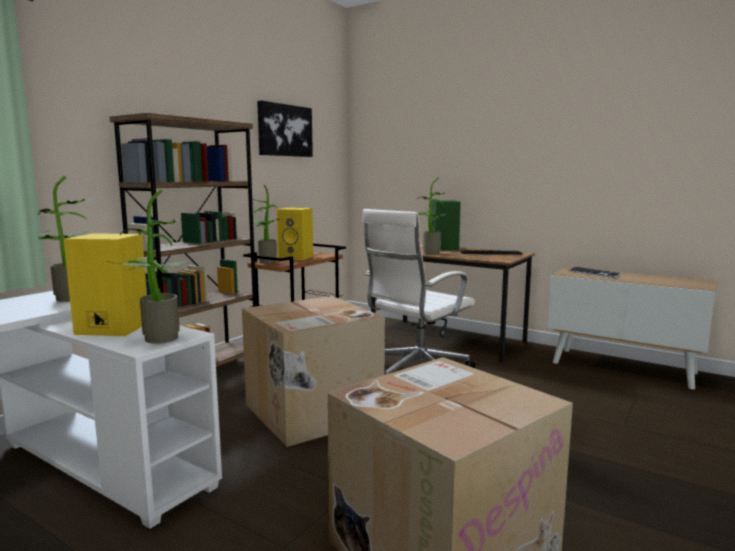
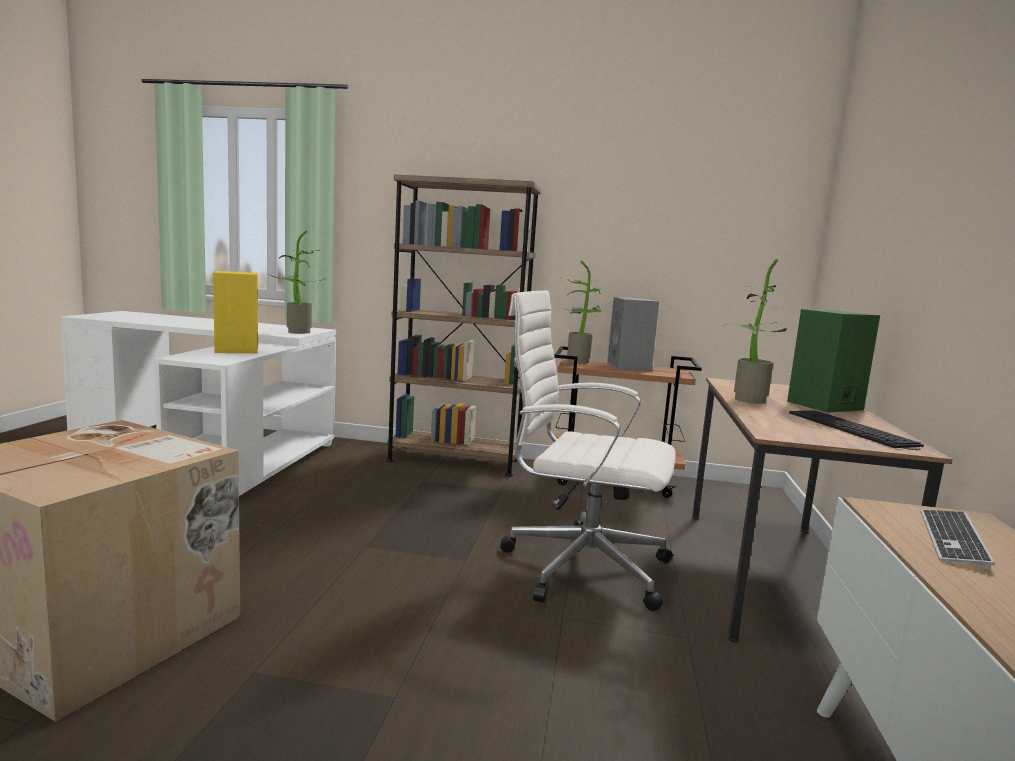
camera: 65 degrees right, 0 degrees up
potted plant [107,189,193,344] -> none
cardboard box [242,296,385,447] -> none
picture [257,100,313,157] -> none
yellow speaker [277,208,313,260] -> grey speaker [607,297,659,371]

